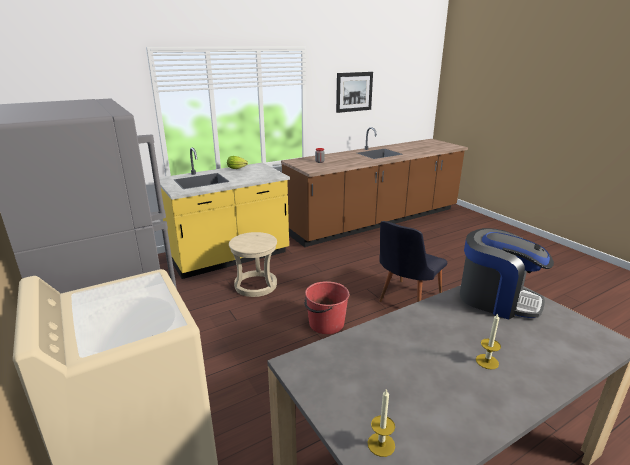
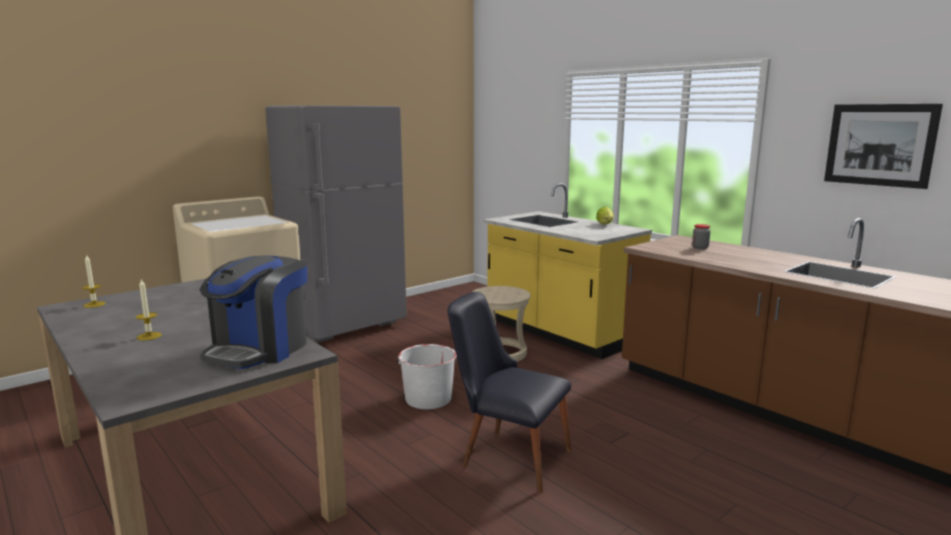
camera: 80 degrees right, 10 degrees down
red bucket [304,281,349,334] -> white bucket [396,344,457,409]

